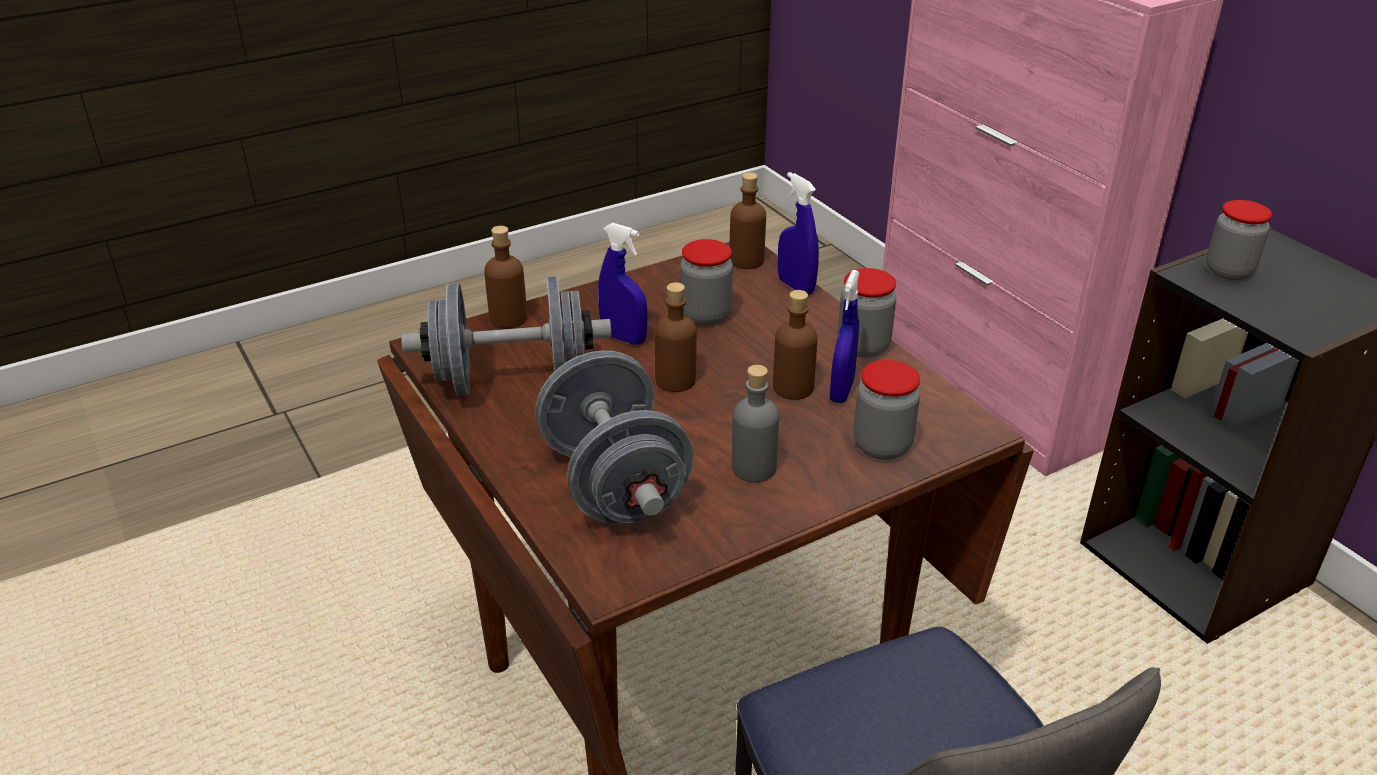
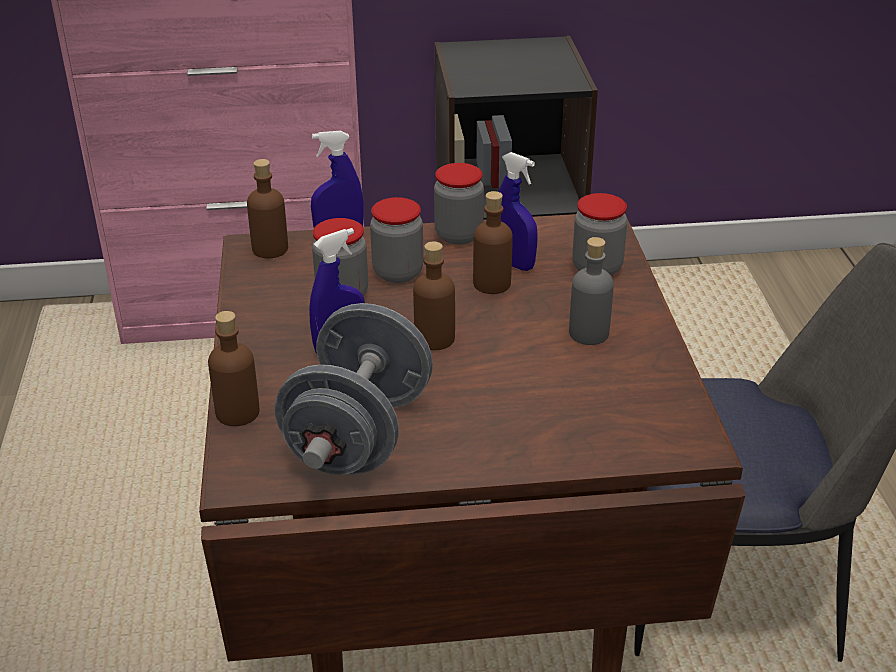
camera: 65 degrees left, 0 degrees up
grey dumbbell [535,351,694,523] -> none
jar [1206,200,1272,280] -> jar moved to [370,197,424,283]

